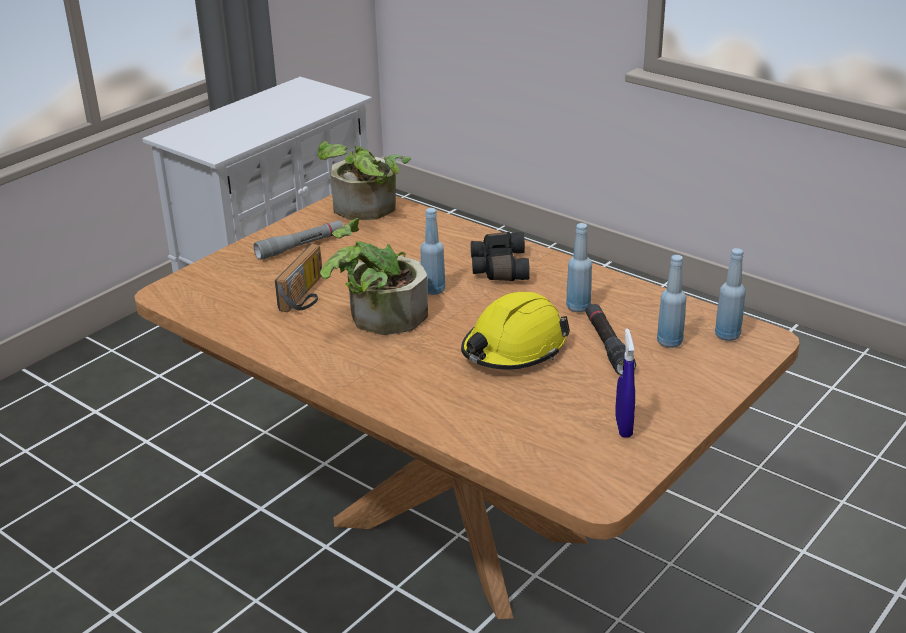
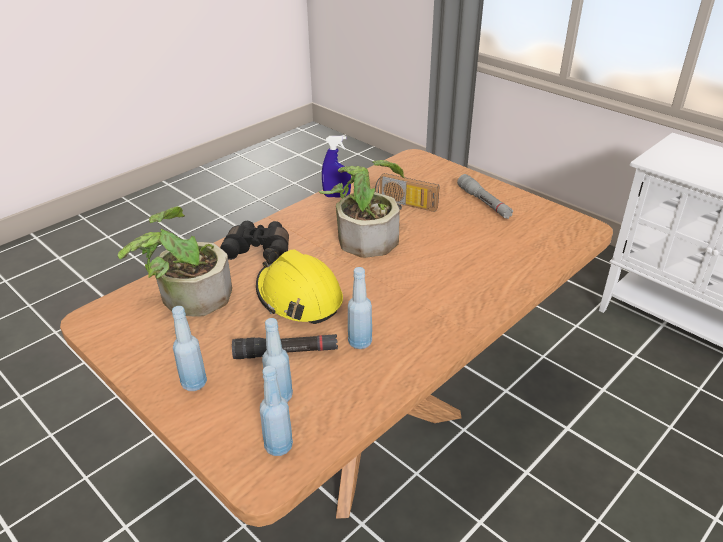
camera: 95 degrees right, 5 degrees up
potted plant [317,141,411,220] -> potted plant moved to [118,206,232,317]
blue bottle [421,208,445,295] -> blue bottle moved to [172,306,207,391]
black binoculars [471,232,530,281] -> black binoculars moved to [220,221,289,260]
blue spray bottle [615,329,635,438] -> blue spray bottle moved to [322,136,351,198]

